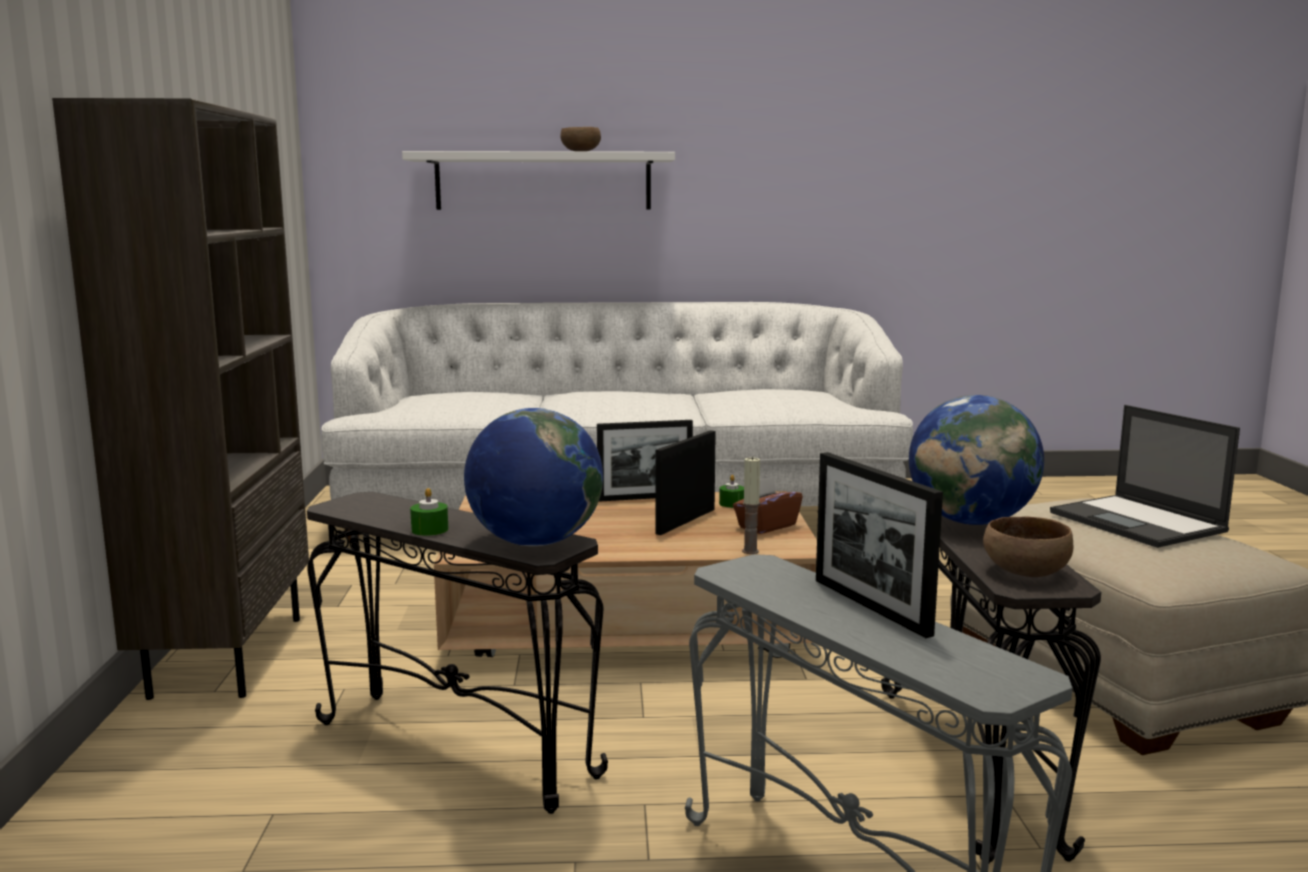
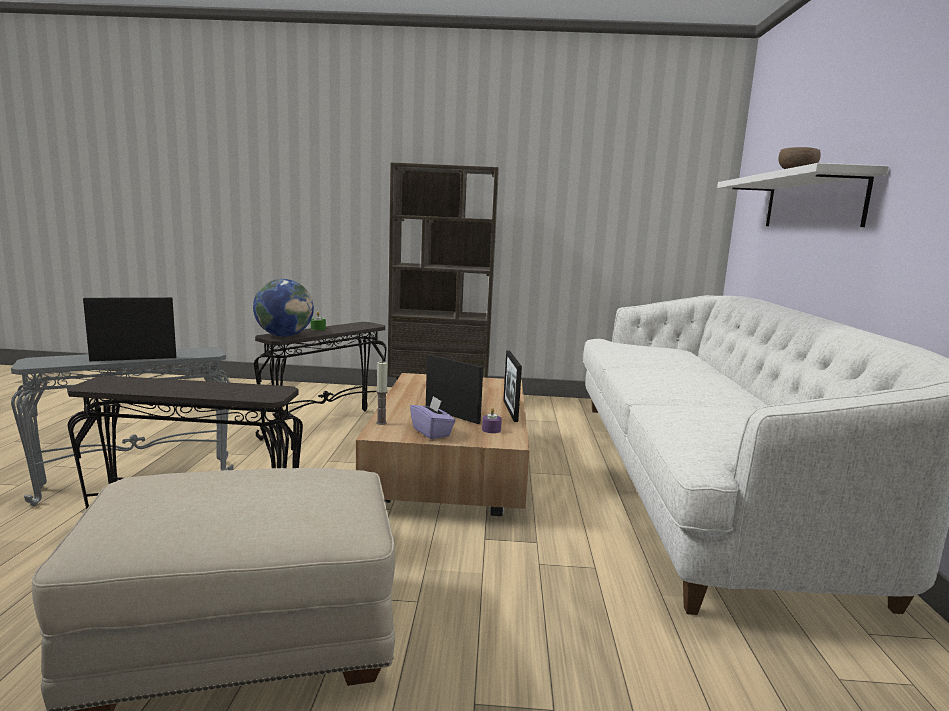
camera: 95 degrees right, 0 degrees up
green candle [719,475,744,508] -> purple candle [482,408,502,433]
brown tissue box [733,476,803,534] -> purple tissue box [410,396,455,439]
globe [909,395,1044,525] -> none
brown bowl [983,516,1073,577] -> none
laptop [1050,405,1240,548] -> none

